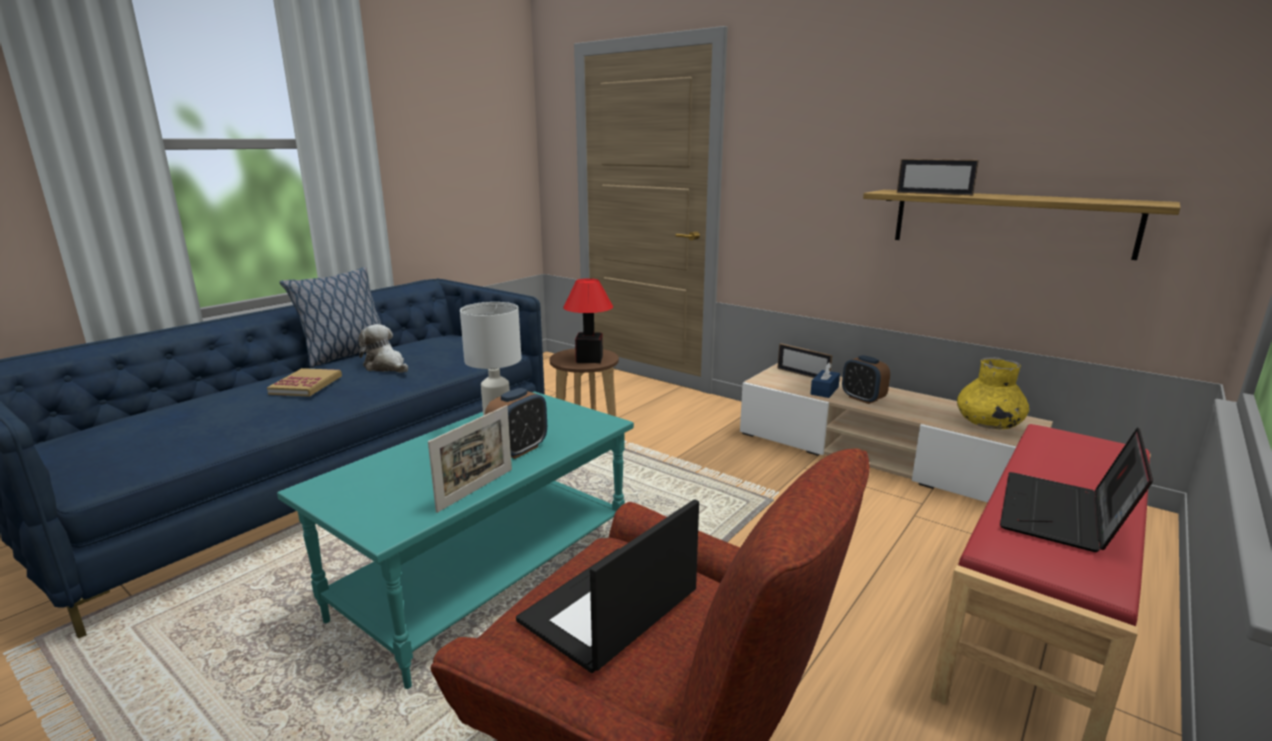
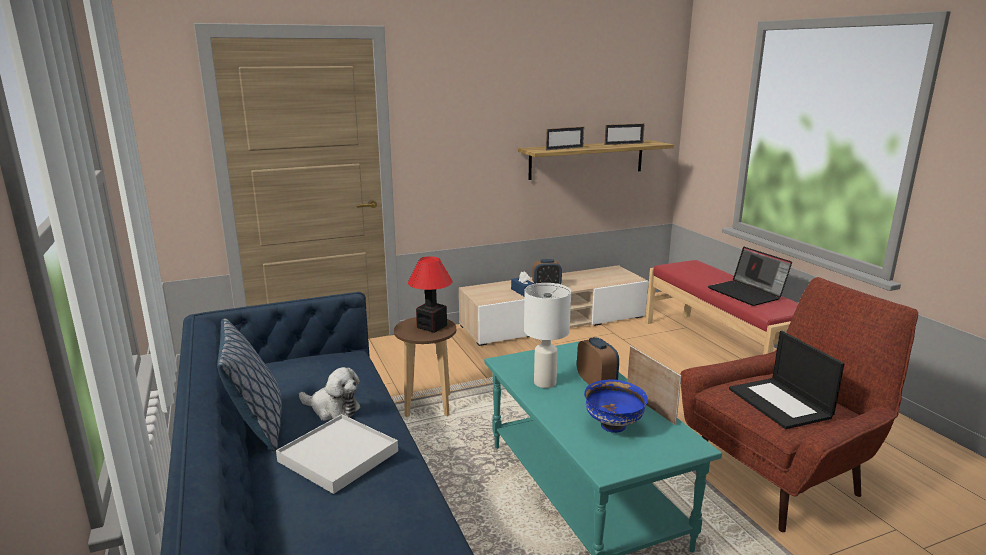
camera: 60 degrees left, 0 degrees up
book [267,368,342,397] -> white tray [276,414,398,494]
plush toy [358,324,408,373] -> plush toy turned 135 degrees counterclockwise [299,367,361,421]
picture frame [777,343,832,378] -> picture frame moved to [604,123,645,145]
yellow vase [957,357,1029,429] -> none
none -> blue bowl [584,379,648,433]

